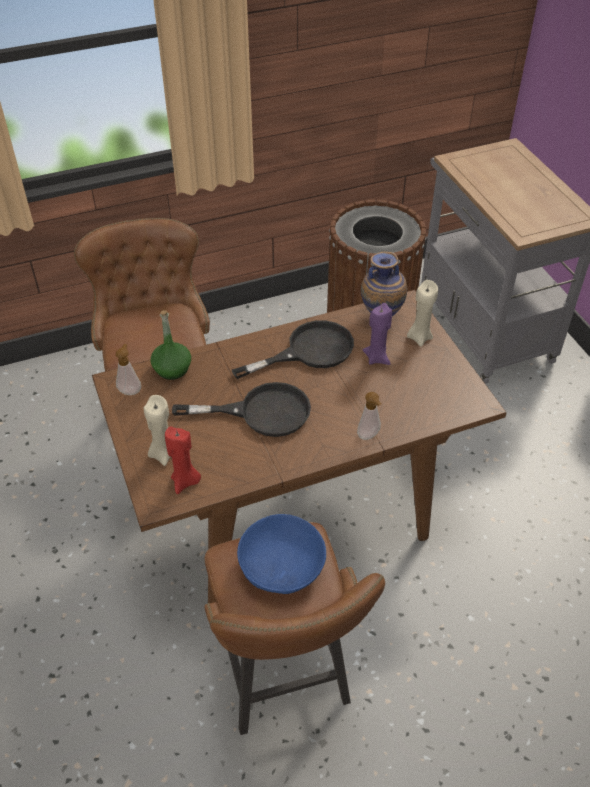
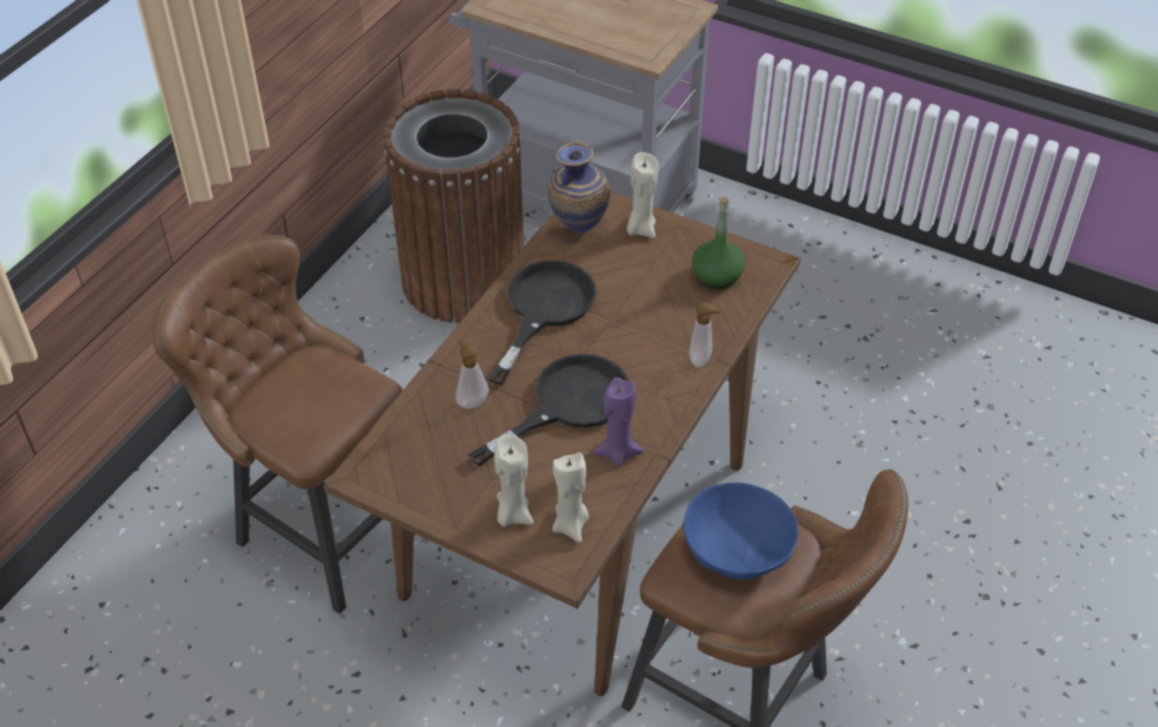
camera: 40 degrees left, 0 degrees up
soap dispenser [116,344,141,395] -> soap dispenser moved to [456,339,489,409]
green bottle [151,310,191,380] -> green bottle moved to [692,197,745,289]
red candle [165,426,201,494] -> beige candle [552,452,589,543]
purple candle [363,303,392,365] -> purple candle moved to [593,377,644,467]

